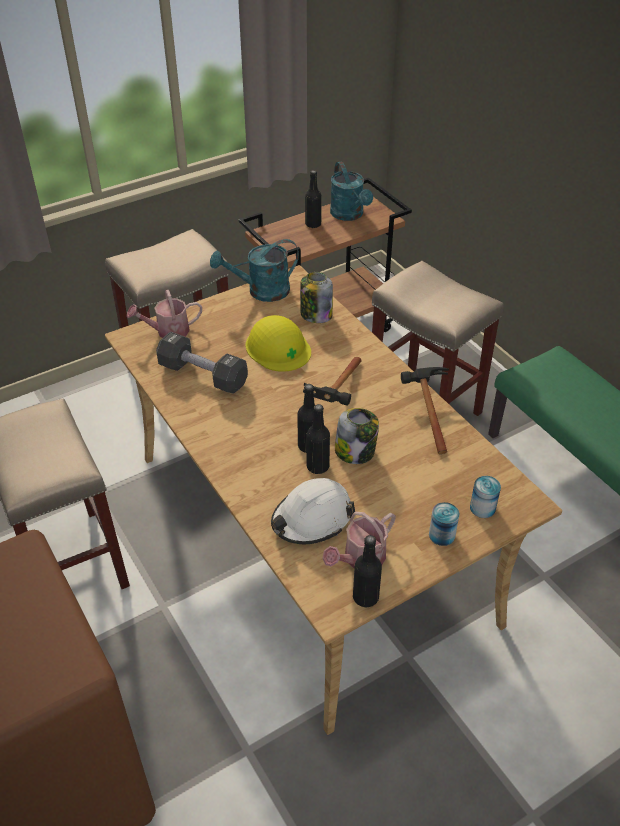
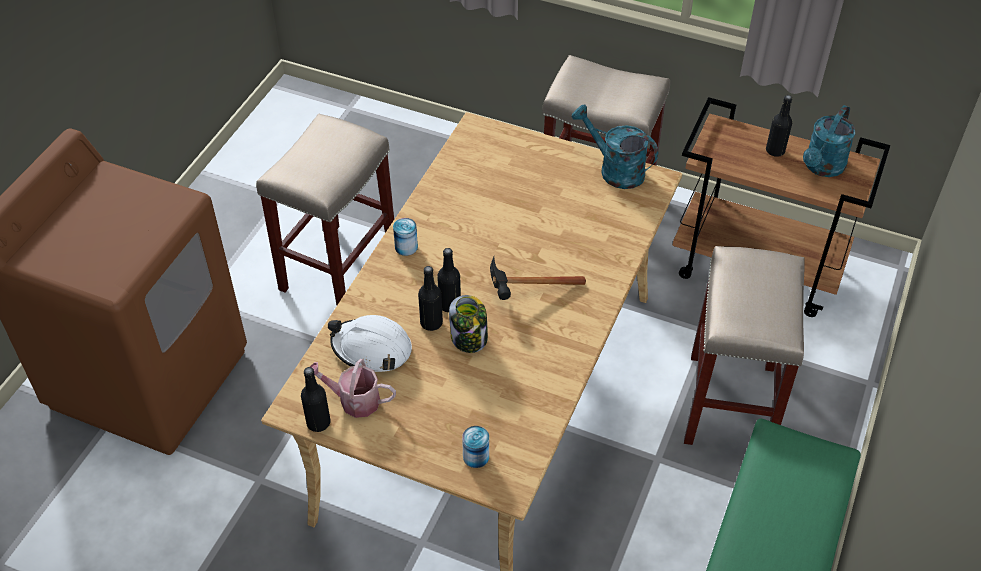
camera: 55 degrees right, 5 degrees up
watering can [127,290,202,338] -> none
black dumbbell [156,332,248,394] -> none
yellow hard hat [246,315,311,372] -> none
jar [300,272,333,323] -> none
hammer [401,367,449,454] -> none
can [429,502,460,546] -> can moved to [393,218,418,256]

